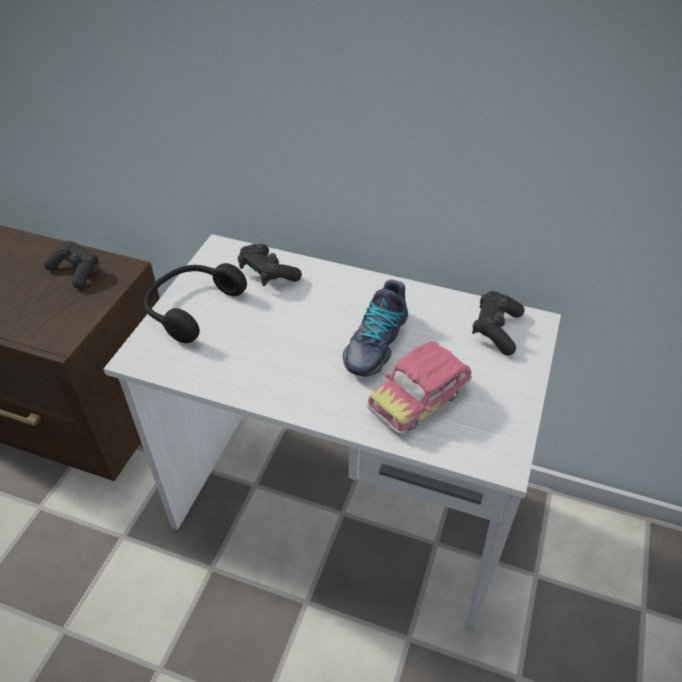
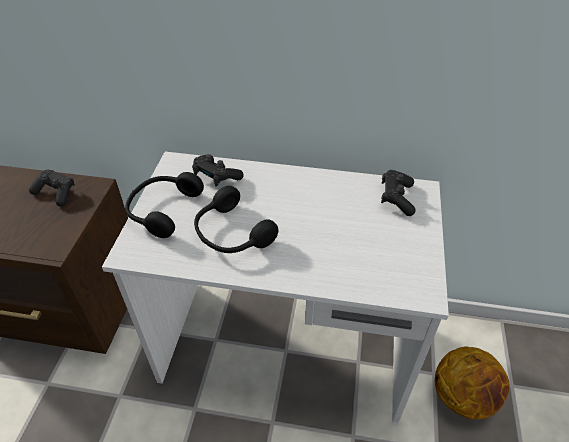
camera: 10 degrees left, 0 degrees up
shoe [343,280,408,377] -> none
toy car [367,341,472,435] -> none
none -> black headphones [194,186,278,253]
none -> basketball [435,346,510,419]

